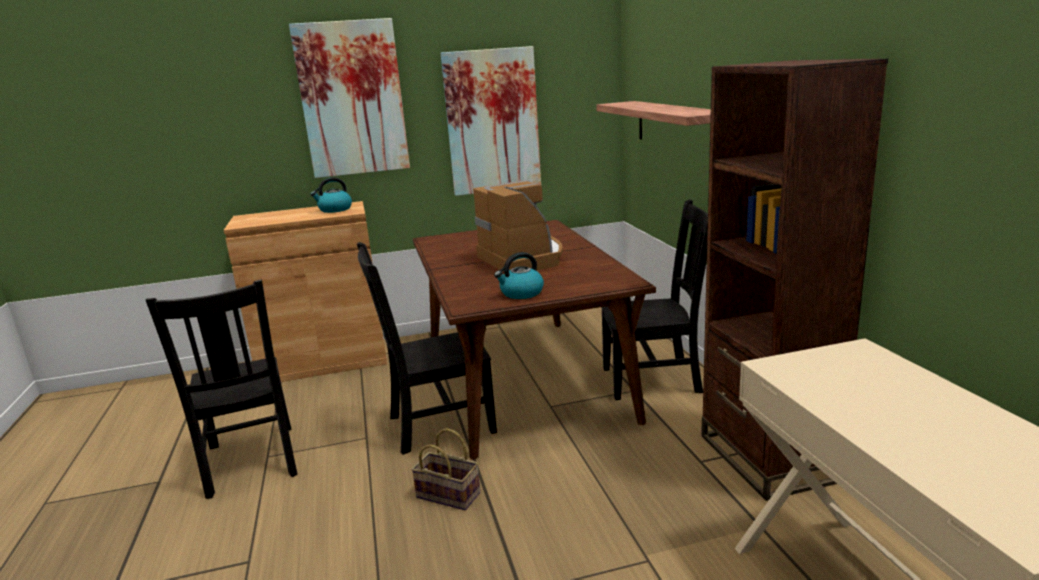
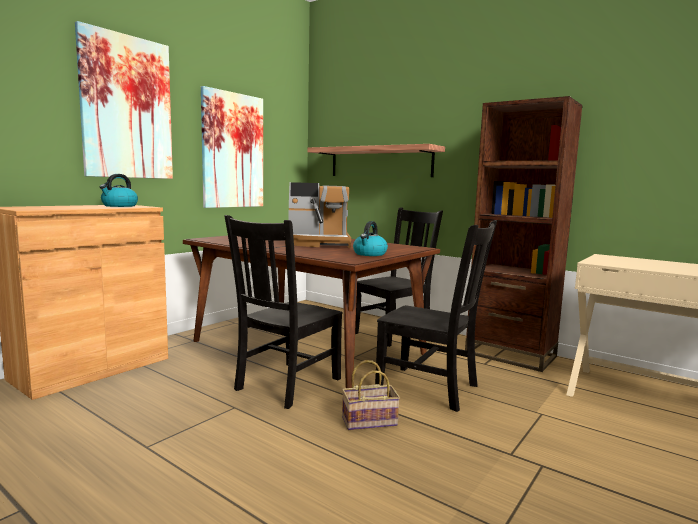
camera: 40 degrees left, 10 degrees down
black chair [146,280,298,499] -> black chair moved to [375,220,497,412]
coffee machine [473,180,563,272] -> coffee machine turned 150 degrees clockwise [288,182,351,248]

